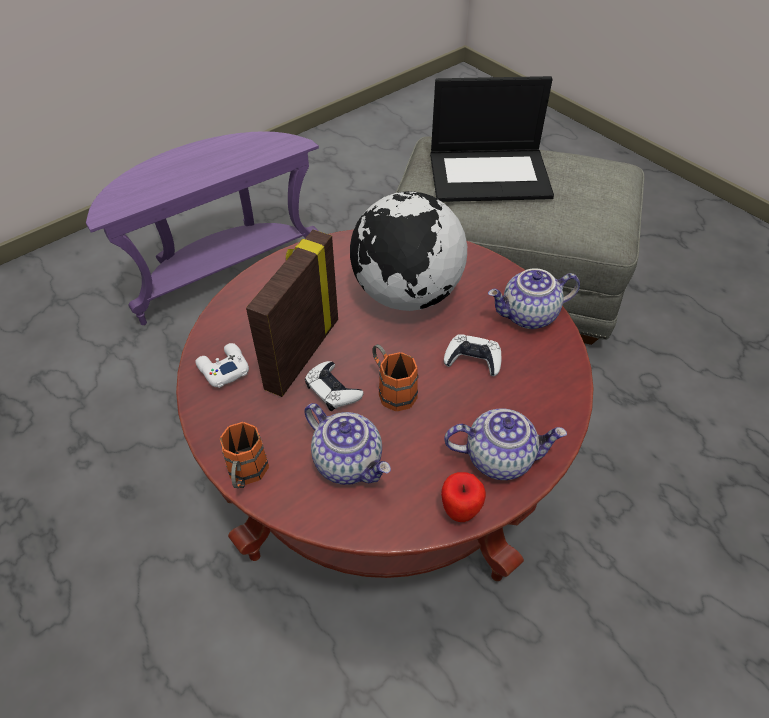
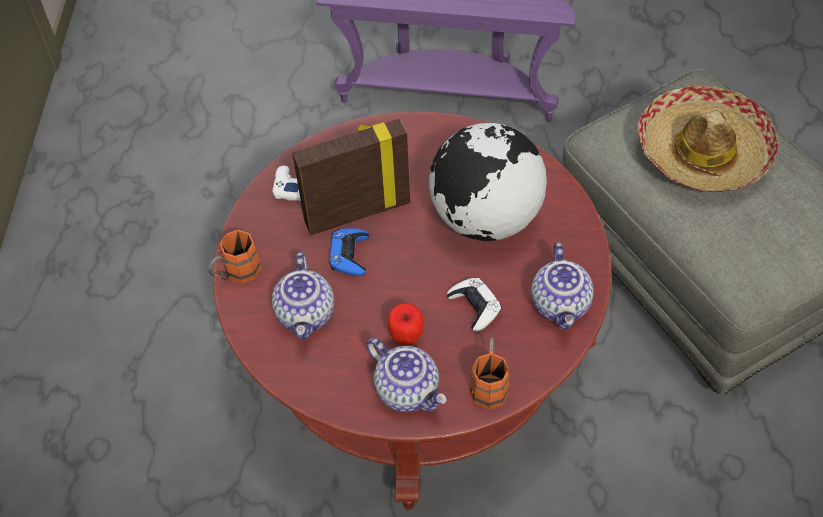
camera: 45 degrees right, 5 degrees up
white game controller [305,361,364,411] -> blue game controller [329,228,369,276]
orange mug [372,344,418,411] -> orange mug moved to [470,338,510,409]
laptop [430,76,554,202] -> hat [638,85,779,192]
apple [441,472,486,522] -> apple moved to [388,303,423,346]
teapot [488,268,580,329] -> teapot turned 120 degrees counterclockwise [531,242,593,330]

